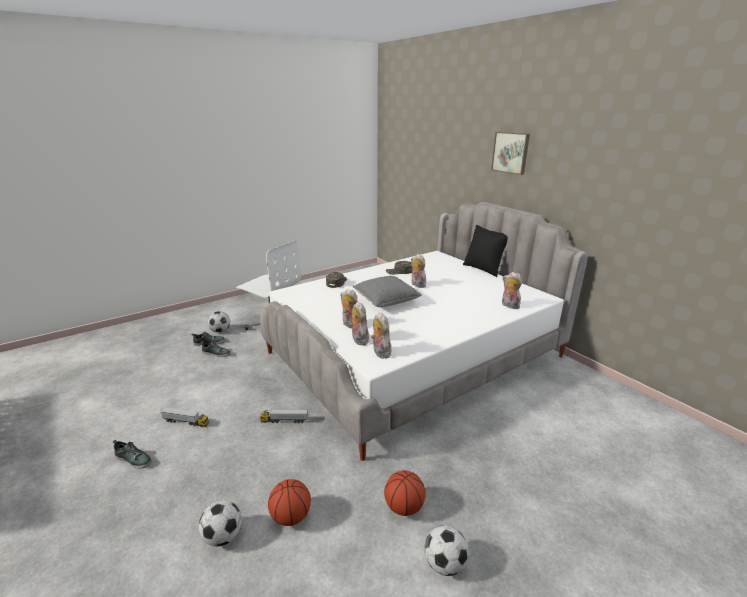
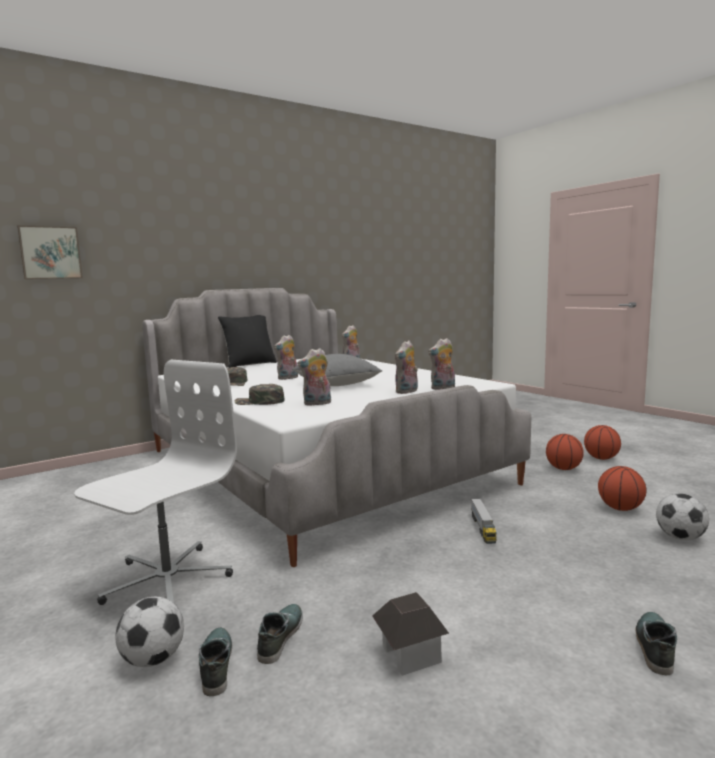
camera: 90 degrees left, 15 degrees down
toy truck [161,407,209,427] -> none
plush toy [371,312,391,359] -> plush toy moved to [297,348,331,406]
football [425,525,469,576] -> basketball [584,425,621,460]
picture [491,132,530,175] -> picture moved to [17,225,83,279]
none -> toy house [372,592,449,676]

